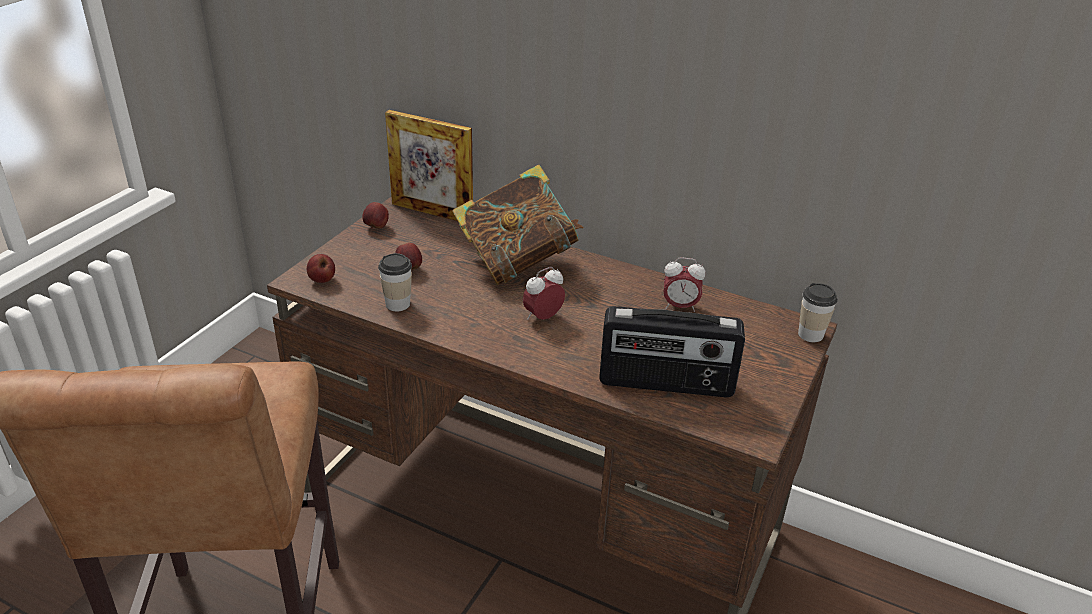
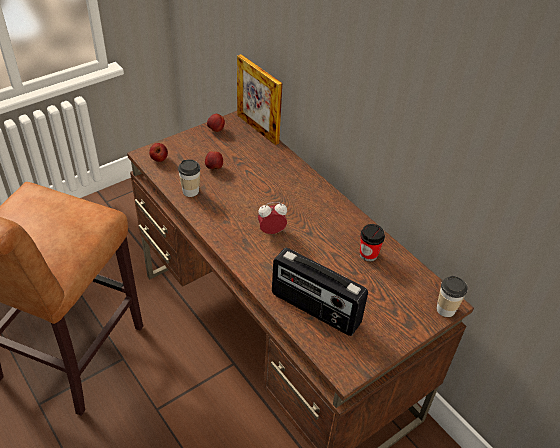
camera: 25 degrees right, 10 degrees up
book [452,164,584,285] -> none
alarm clock [663,257,706,312] -> cup [360,224,385,262]

